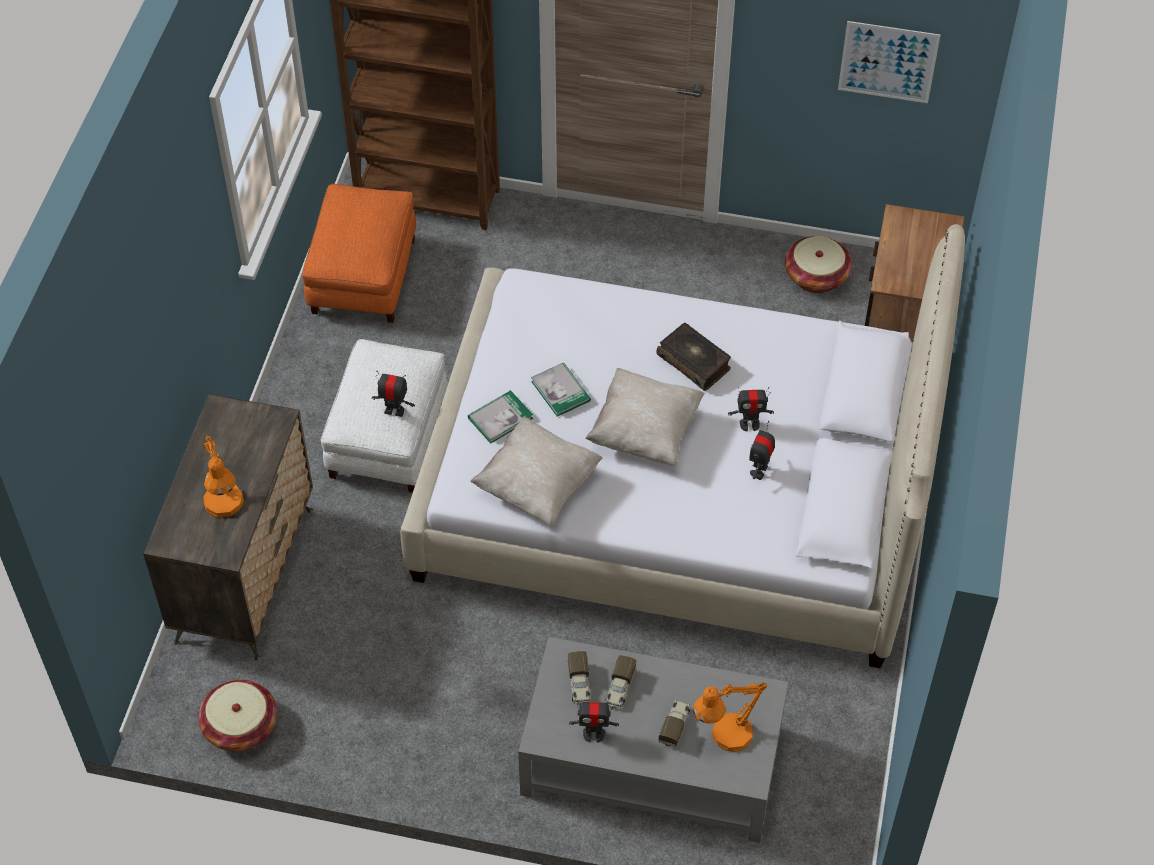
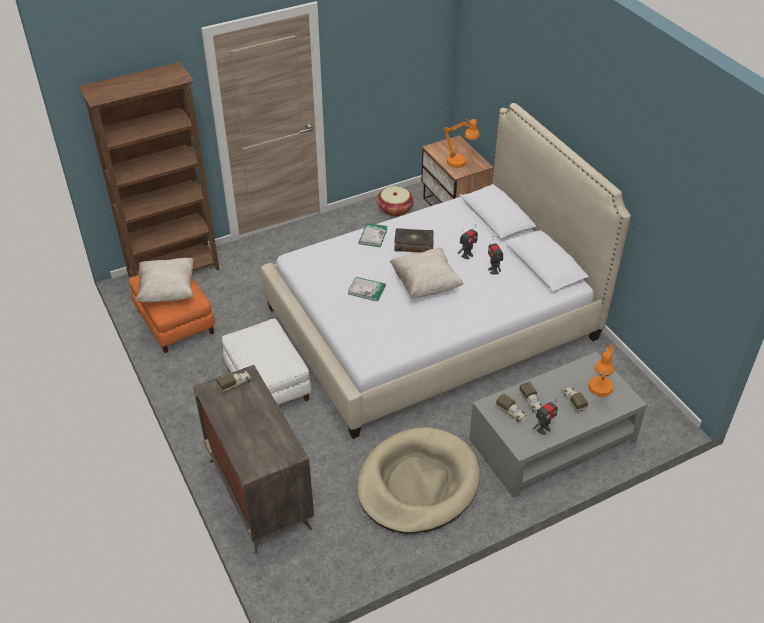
camera: 40 degrees left, 10 degrees down
basket [198,680,277,751] -> none
orange table lamp [203,435,244,518] -> orange table lamp moved to [444,119,480,168]
toy robot [371,371,415,417] -> none
book [468,390,533,444] -> book moved to [359,223,387,247]
beige pillow [470,416,603,526] -> beige pillow moved to [136,258,194,302]
picture [838,21,940,103] -> none
none -> toy truck [216,371,251,392]
none -> beige dog bed [357,427,480,534]

